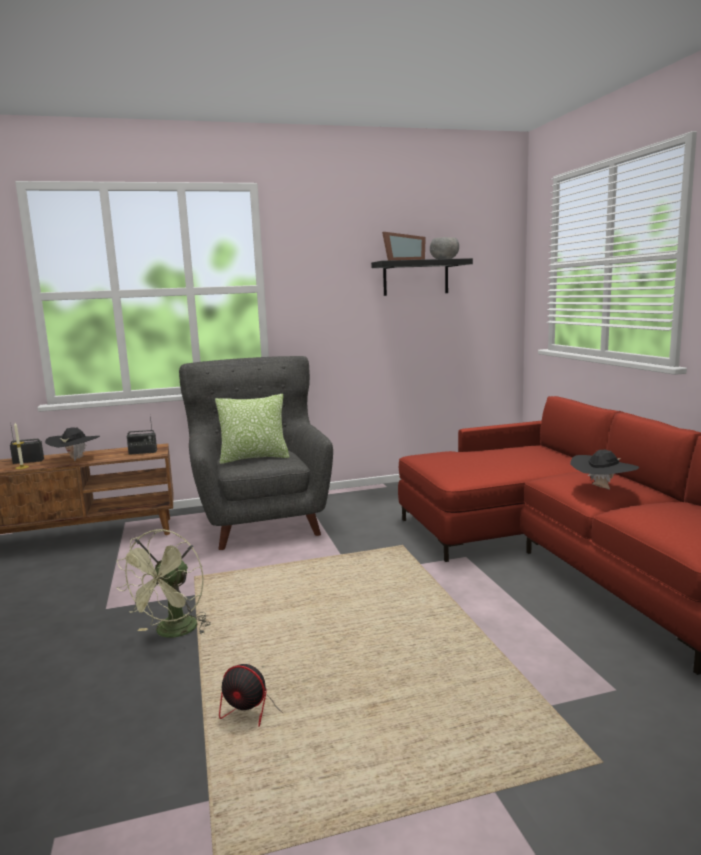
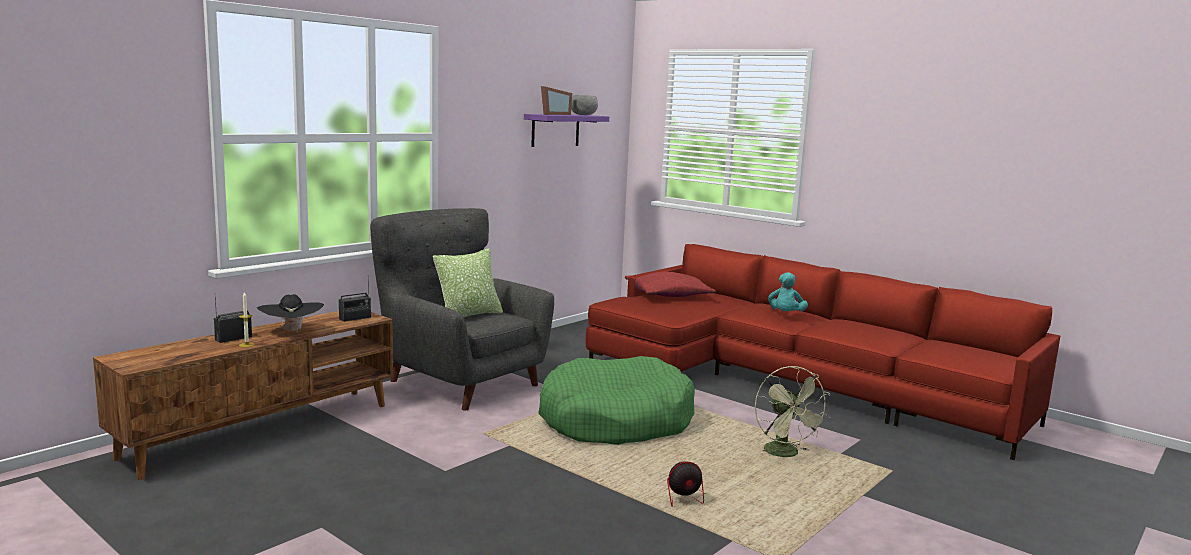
camera: 35 degrees left, 0 degrees up
green fan [116,529,211,638] -> green fan moved to [755,366,831,459]
black shelf [371,258,473,296] -> purple shelf [524,114,609,147]
black hat [570,450,640,489] -> turquoise plush toy [768,272,808,312]
none -> green dog bed [538,356,695,445]
none -> red pillow [625,272,716,297]

